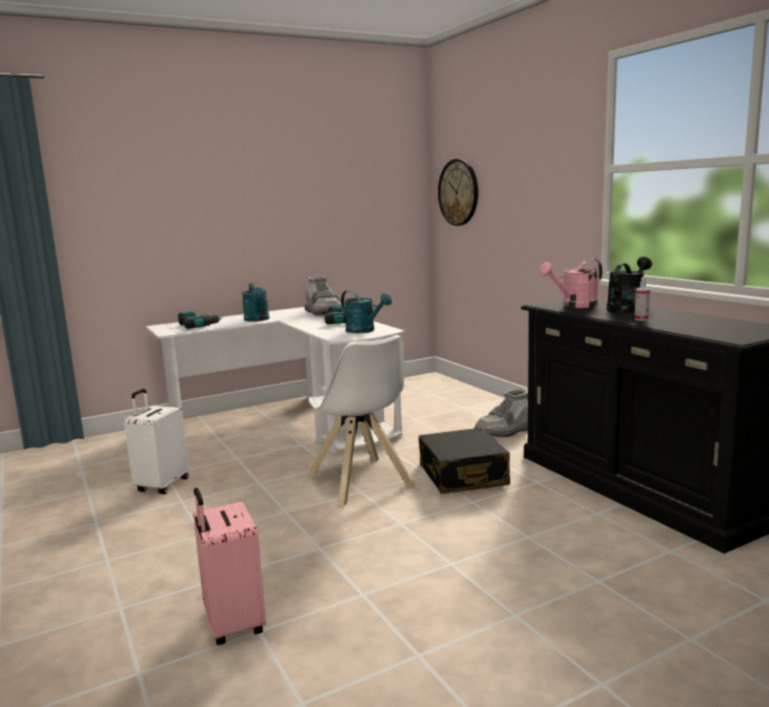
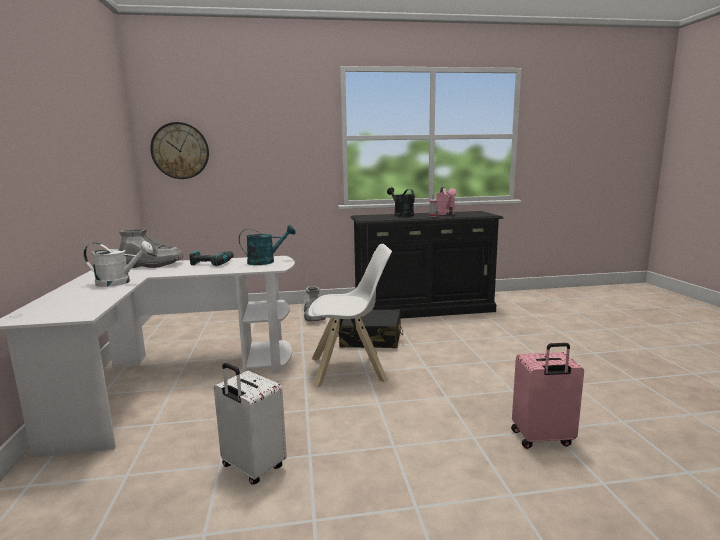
camera: 70 degrees left, 0 degrees up
power drill [178,311,222,329] -> none
turquoise watering can [242,283,269,322] -> white watering can [83,241,153,287]
pink watering can [539,259,603,308] -> pink watering can moved to [436,187,457,215]

